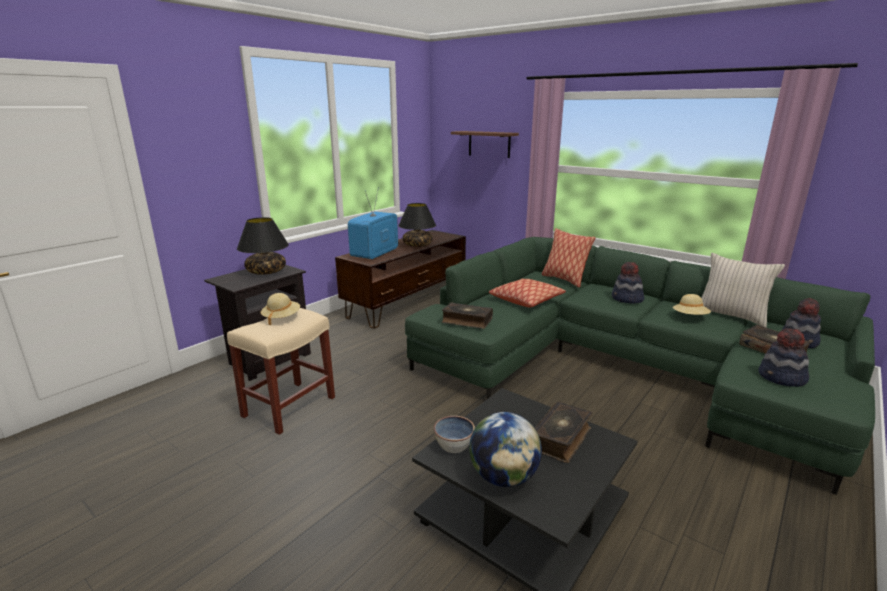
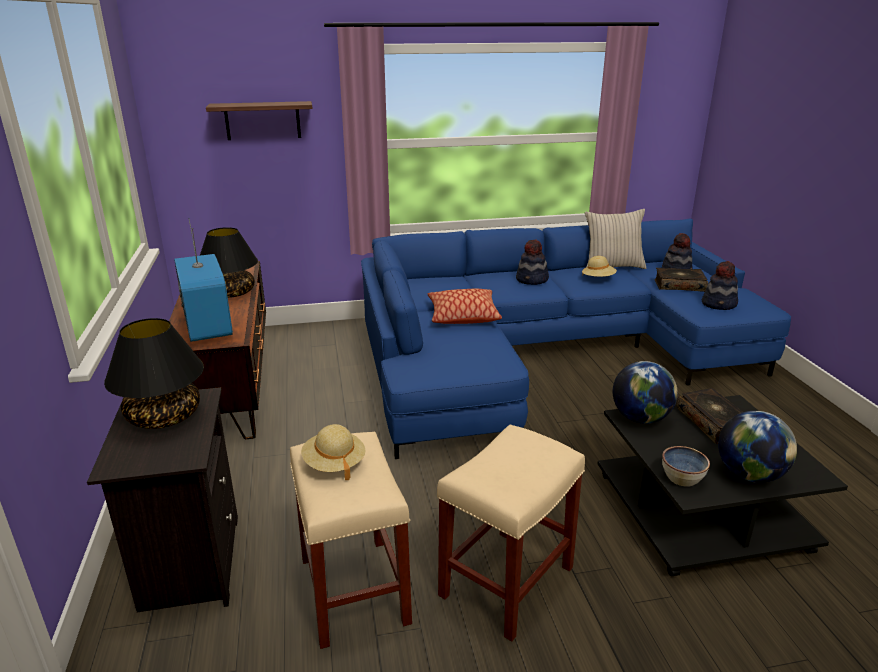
camera: 50 degrees left, 5 degrees up
green sofa [405,237,875,495] -> blue sofa [361,219,791,459]
book [442,302,493,329] -> none
pillow [542,228,596,287] -> none
none -> beige stool [437,424,585,642]
none -> globe [613,361,678,424]

